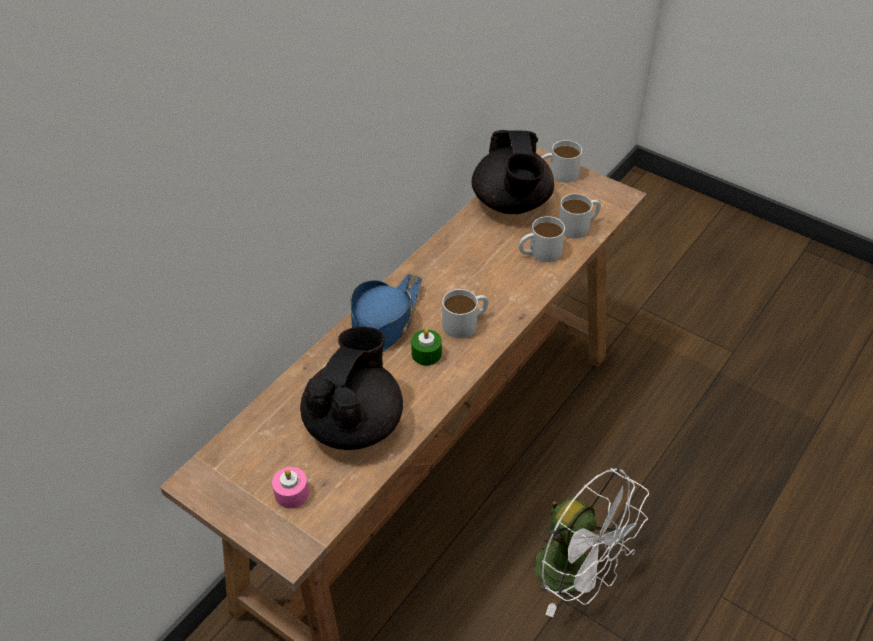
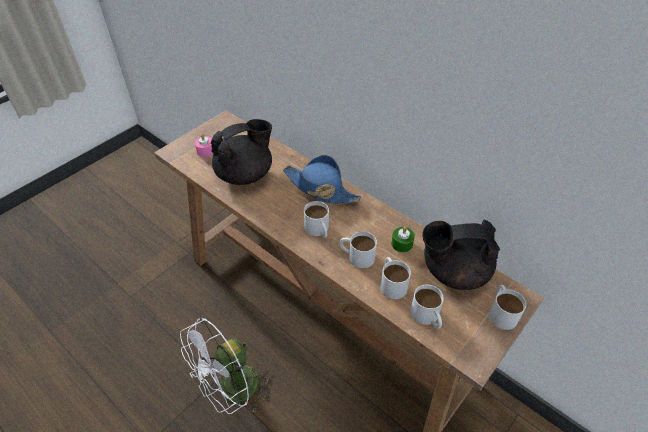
camera: 95 degrees right, 0 degrees up
black teapot [300,326,403,450] -> black teapot turned 60 degrees counterclockwise [211,119,272,185]
green candle [411,329,442,366] -> green candle moved to [391,227,415,253]
none -> white mug [339,231,377,268]

